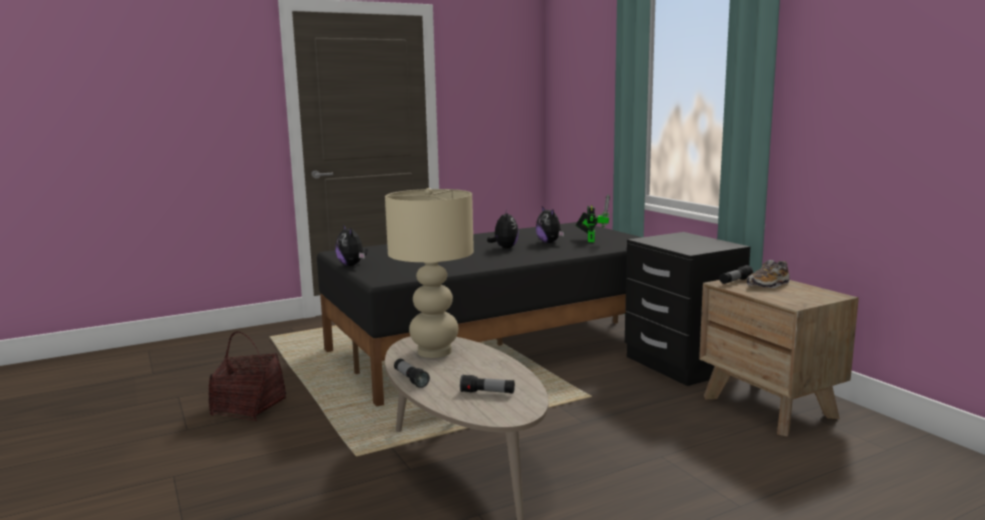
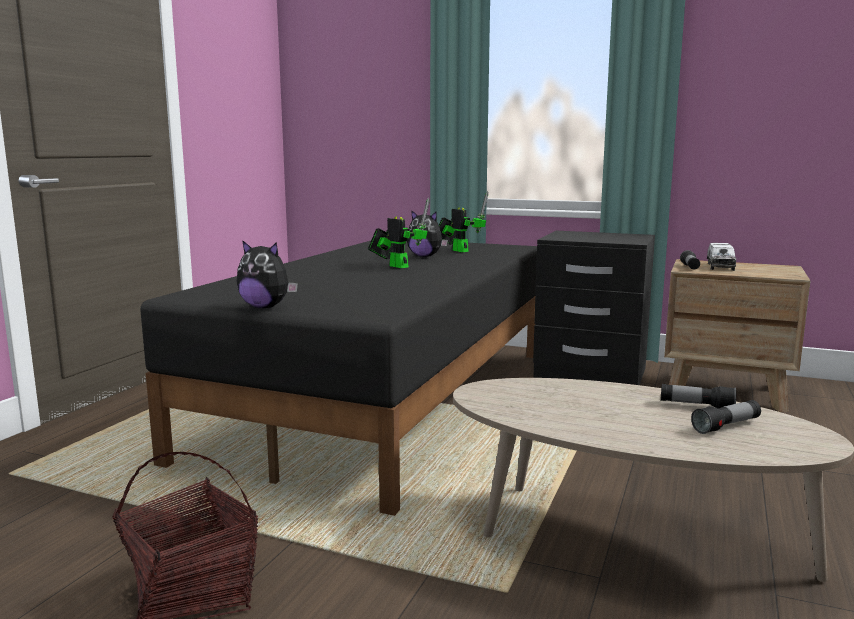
camera: 40 degrees left, 0 degrees up
beige table lamp [385,188,474,358] -> none
flashlight [394,359,430,388] -> flashlight moved to [661,384,736,409]
plush toy [487,210,519,248] -> toy robot [368,198,430,268]
shoe [747,260,790,288] -> toy truck [707,243,736,271]

